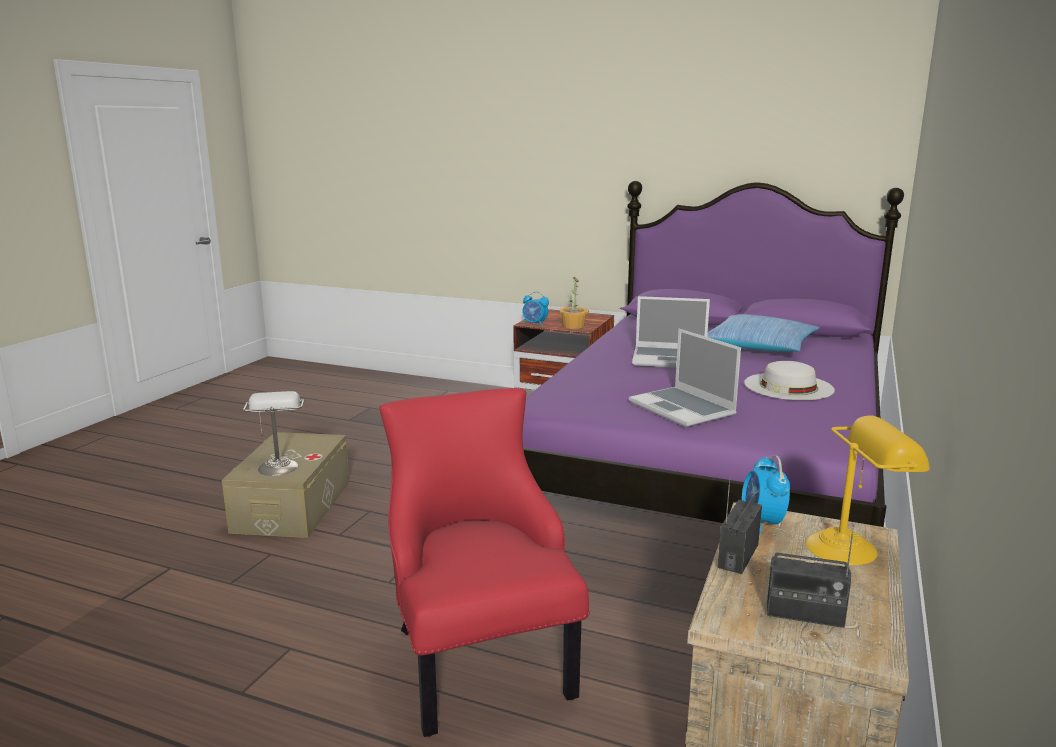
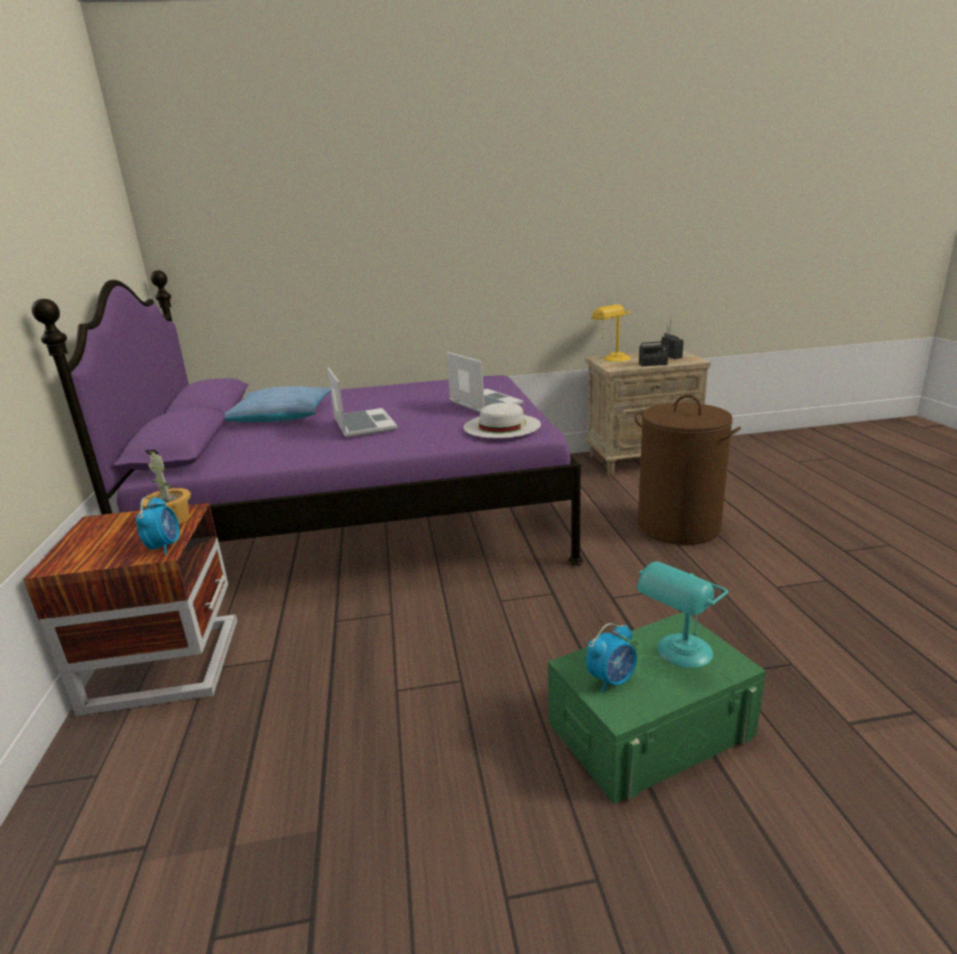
camera: 120 degrees left, 5 degrees up
beige storage box [222,432,349,538] -> green storage box [548,612,766,804]
white table lamp [243,391,304,476] -> turquoise table lamp [637,562,728,668]
red chair [379,388,590,737] -> brown laundry basket [634,395,741,545]
laptop [629,329,741,427] -> laptop turned 60 degrees counterclockwise [446,352,523,413]
alarm clock [742,456,790,533] -> alarm clock moved to [586,623,637,693]
white hat [744,361,835,400] -> white hat moved to [464,403,541,438]

